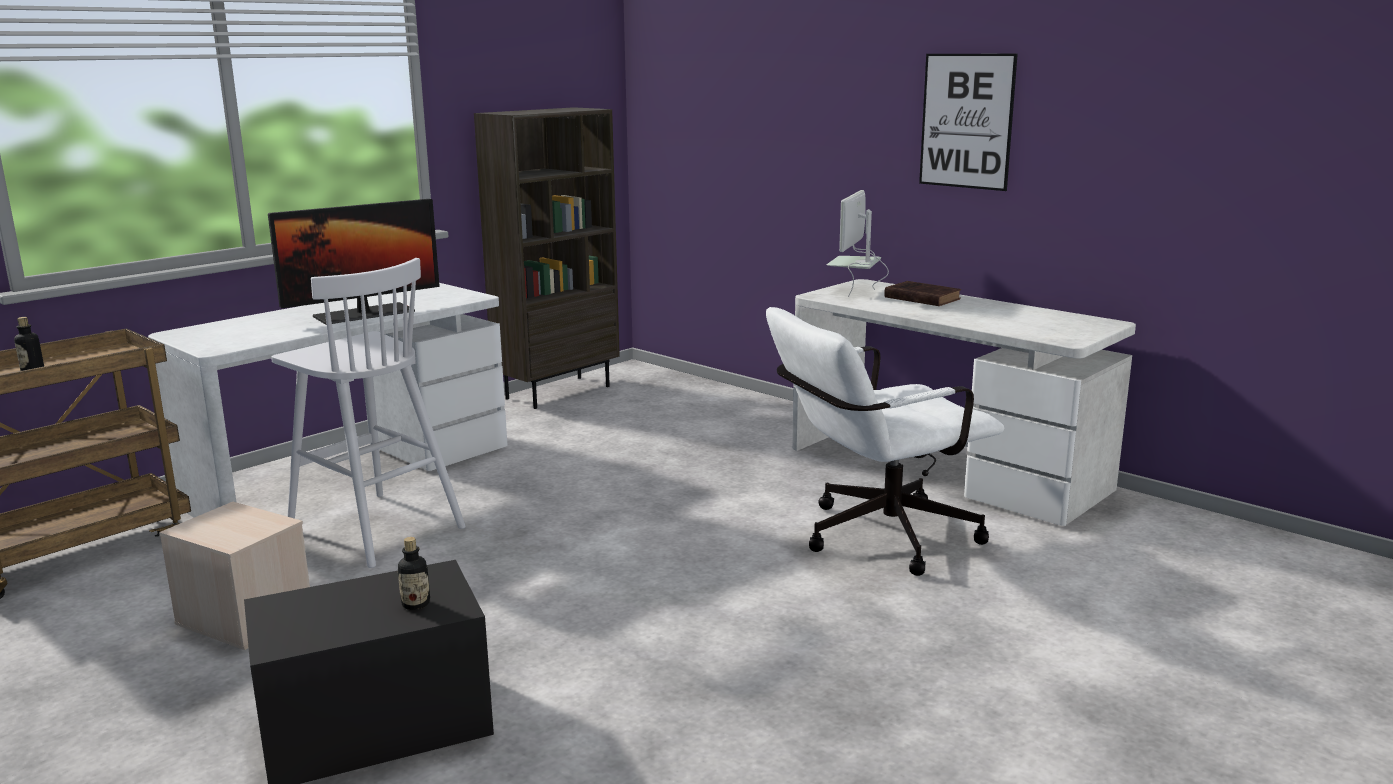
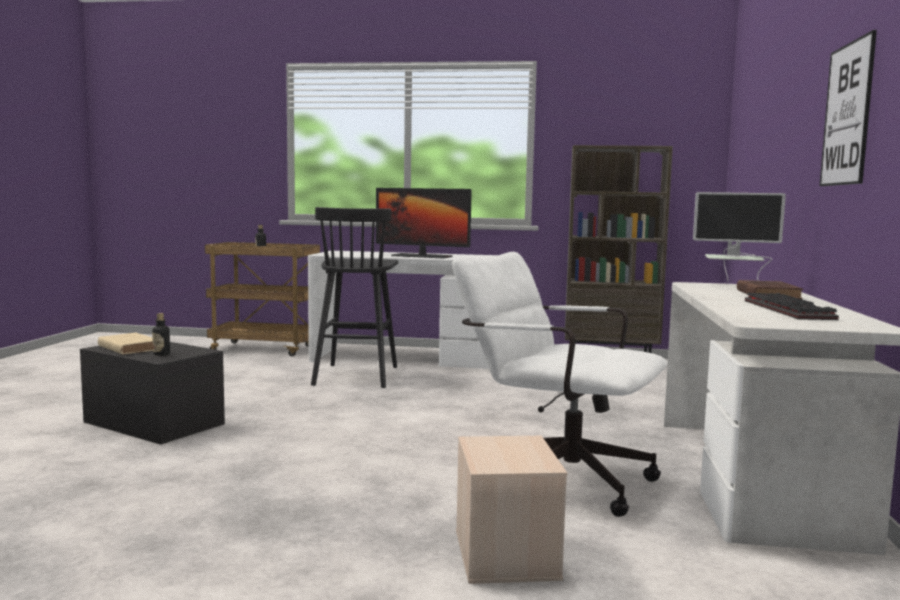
camera: 55 degrees right, 10 degrees down
beige storage box [159,502,310,650] -> beige storage box moved to [456,436,567,584]
white stool [271,258,466,568] -> black stool [311,207,398,388]
monitor [827,190,889,297] -> monitor turned 150 degrees counterclockwise [693,192,786,282]
none -> beige book [98,333,153,355]
none -> keyboard [745,292,839,320]

